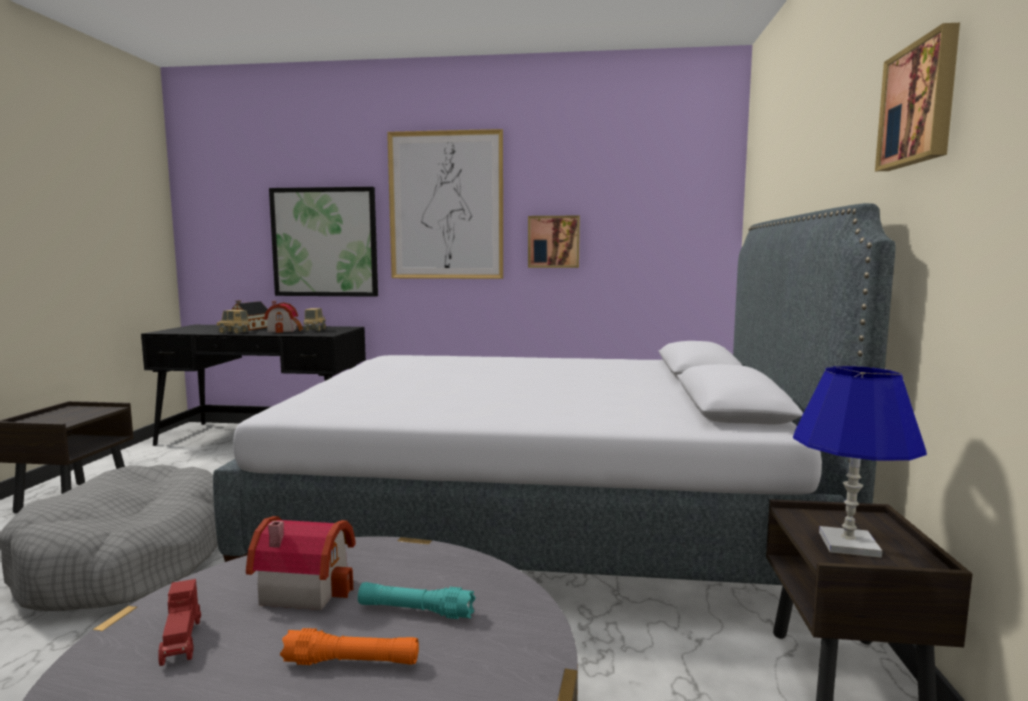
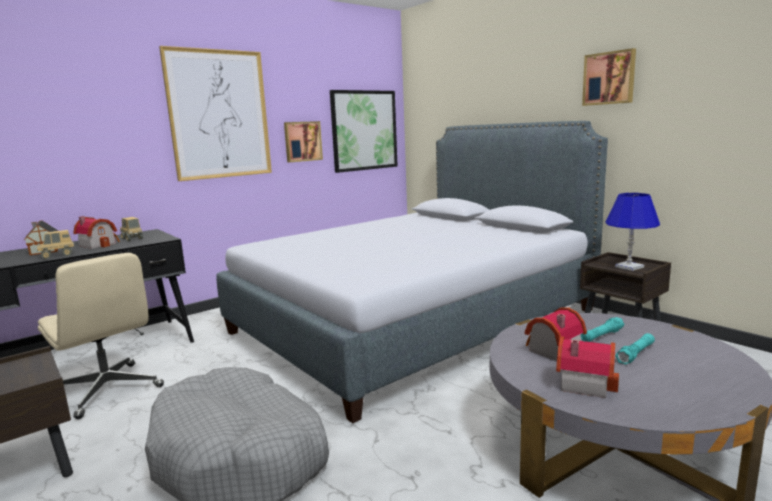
camera: 45 degrees left, 5 degrees up
red toy car [158,579,201,666] -> toy house [556,336,619,398]
picture [269,187,378,297] -> picture moved to [330,90,398,173]
orange flashlight [280,628,419,665] -> turquoise flashlight [616,333,655,365]
none -> beige office chair [38,253,164,419]

